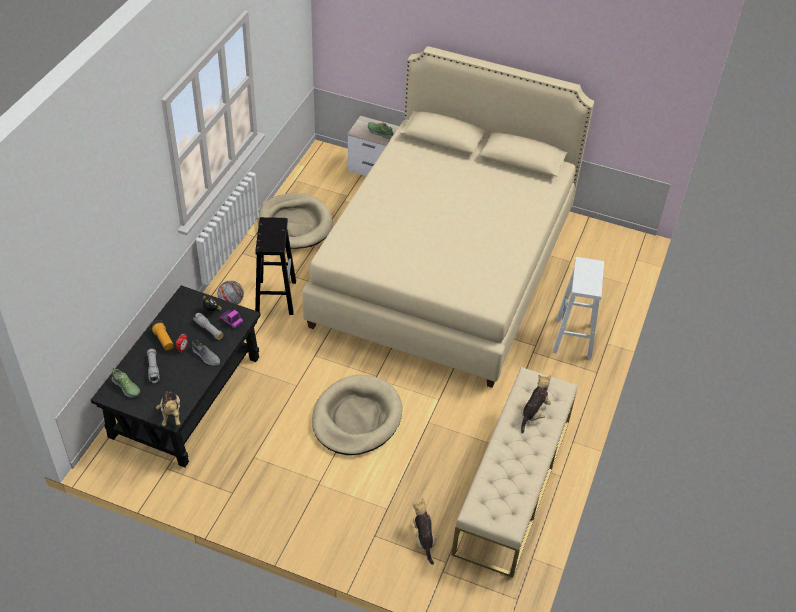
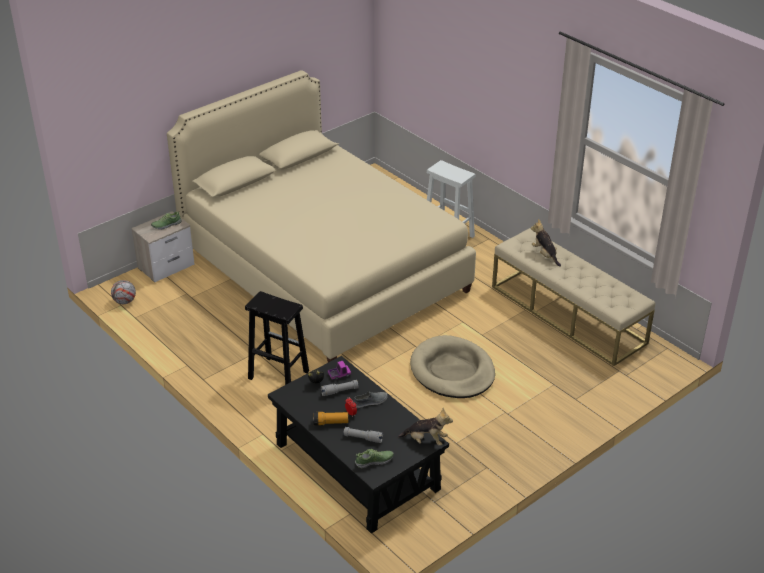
camera: 60 degrees left, 10 degrees down
football [218,280,244,305] -> football moved to [111,280,136,304]
beige dog bed [258,193,333,249] -> none
plush toy [413,498,439,565] -> none

